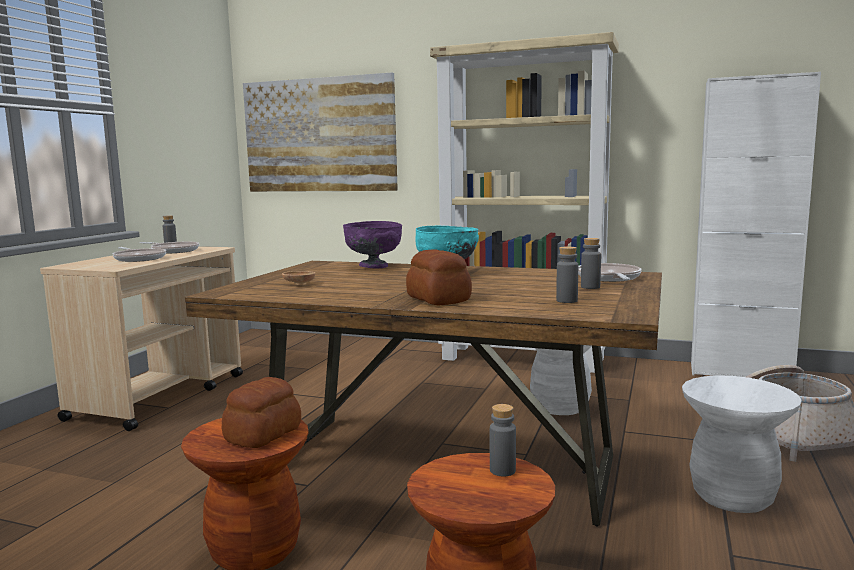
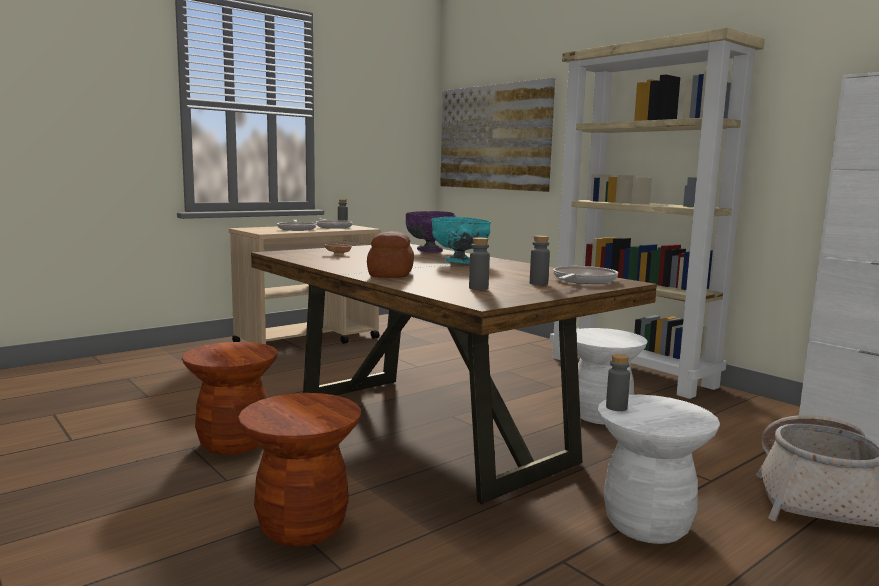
camera: 30 degrees right, 0 degrees up
bread [222,377,301,448] -> none
grey bottle [490,404,516,476] -> grey bottle moved to [606,354,630,411]

